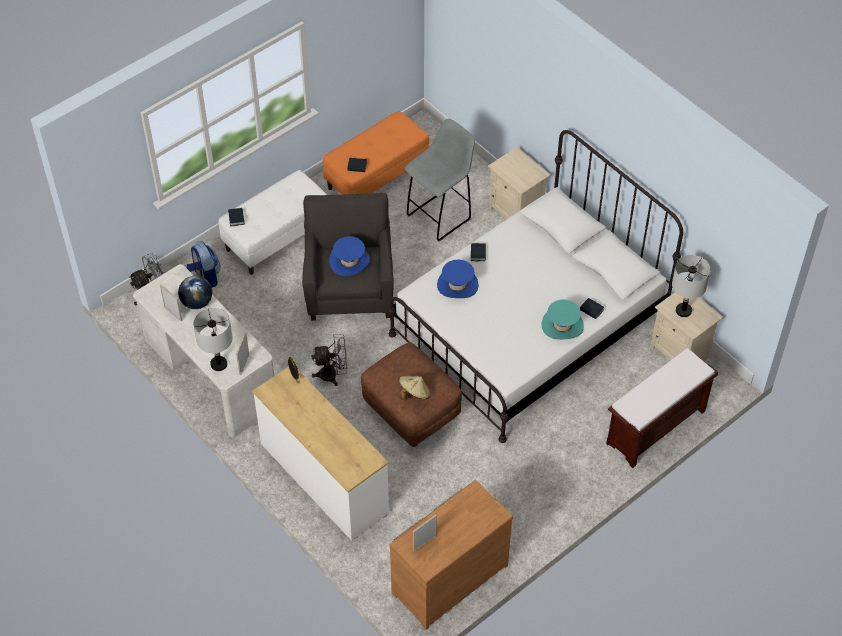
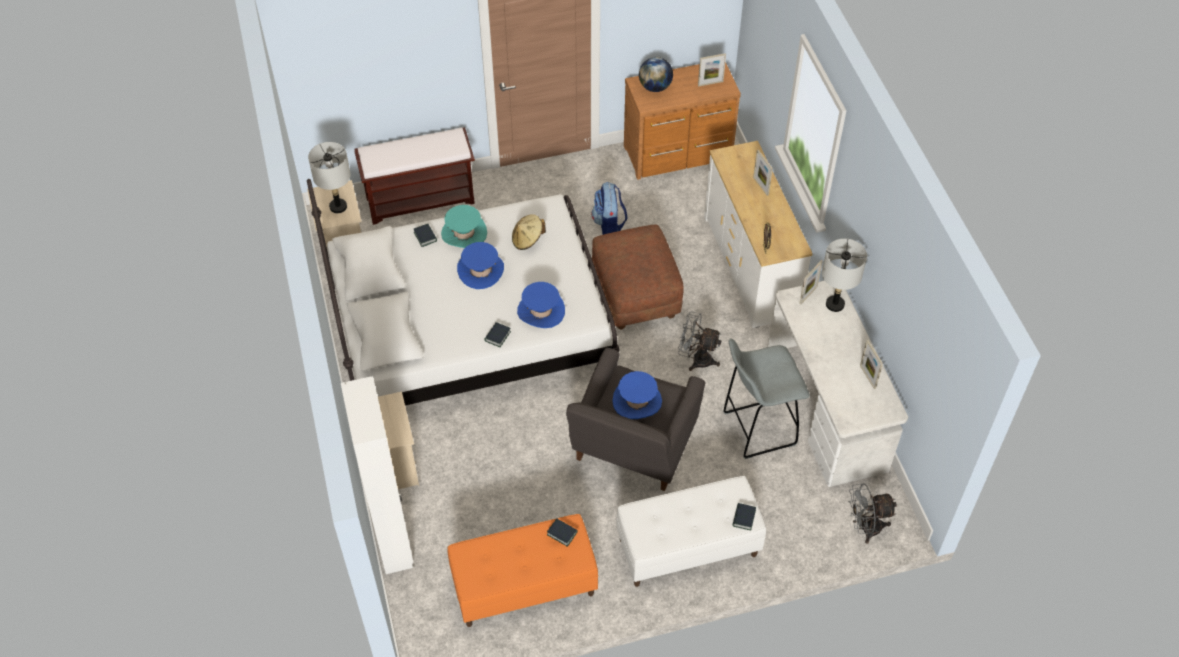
camera: 155 degrees left, 0 degrees up
globe [178,276,212,309] -> globe moved to [639,57,673,92]
backpack [186,241,221,288] -> backpack moved to [592,182,627,235]
beige hat [399,375,431,400] -> beige hat moved to [512,214,546,250]
grey stool [404,119,475,242] -> grey stool moved to [723,338,810,459]
none -> white wardrobe [341,376,414,574]
none -> blue hat [457,242,504,289]
none -> picture frame [753,150,773,196]

